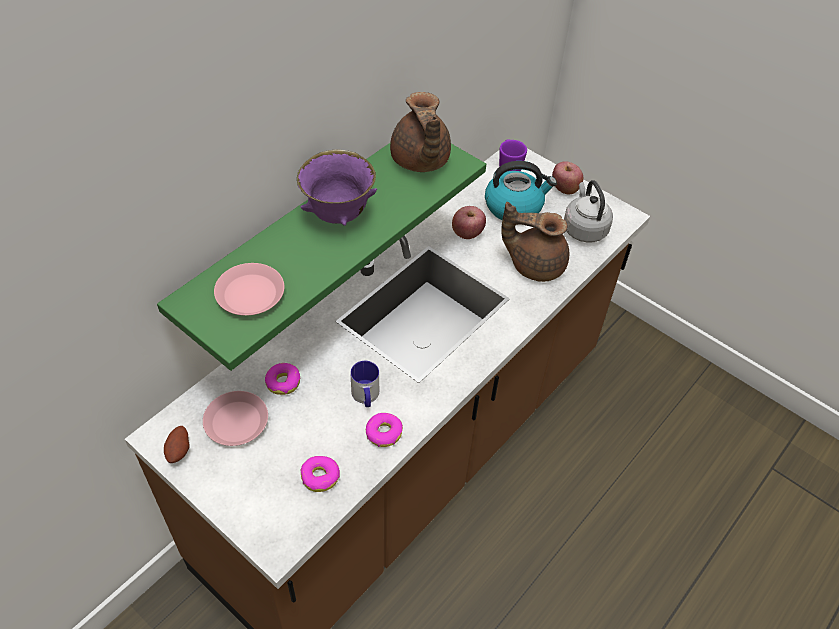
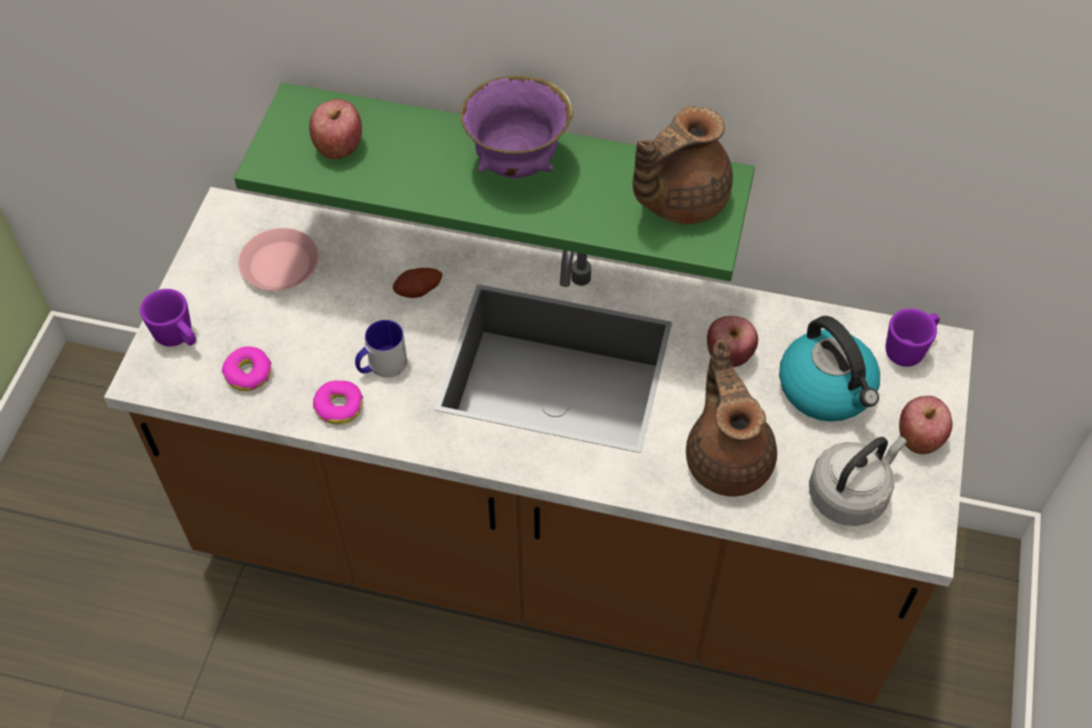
camera: 65 degrees right, 5 degrees up
potato [164,426,189,463] -> potato moved to [393,268,442,298]
pink plate [214,263,284,316] -> apple [309,99,362,159]
donut [265,363,300,395] -> none
none -> purple mug [140,289,196,347]

